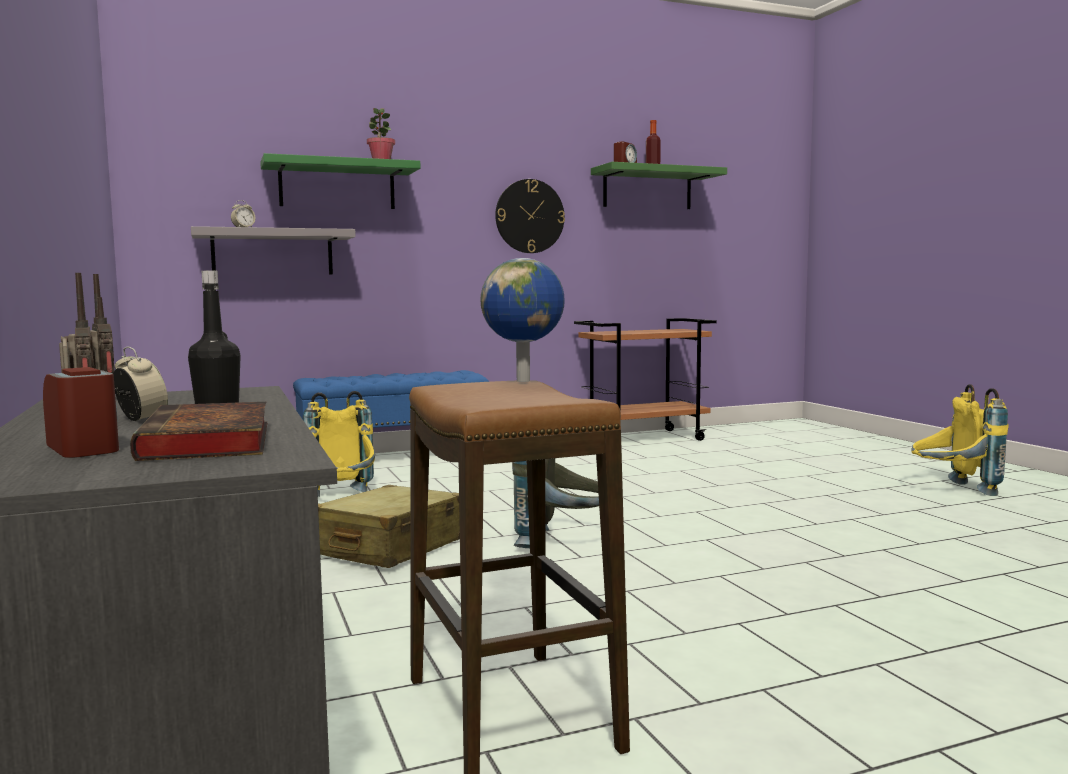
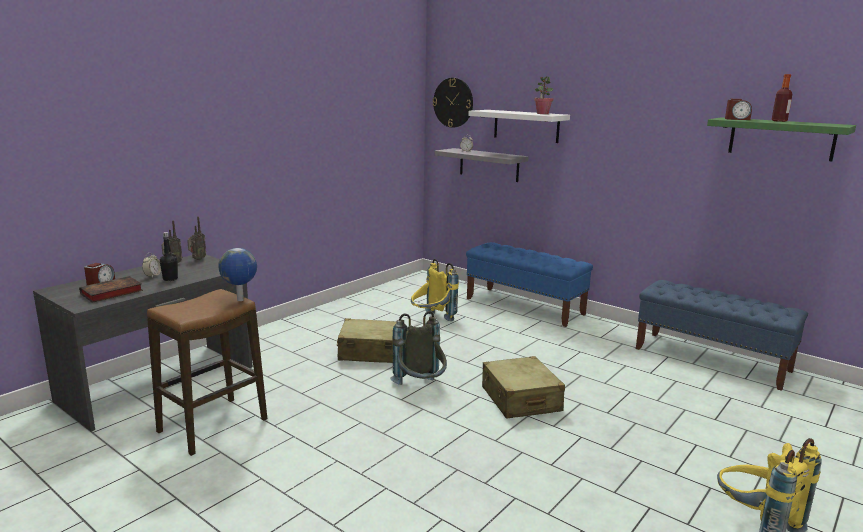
camera: 60 degrees right, 10 degrees up
green shelf [260,153,420,209] -> white shelf [468,110,570,143]
wall clock [495,179,565,253] -> wall clock moved to [433,78,473,128]
brown cart [574,318,717,441] -> blue bench [636,280,808,391]
none -> beige suitcase [482,356,565,419]

